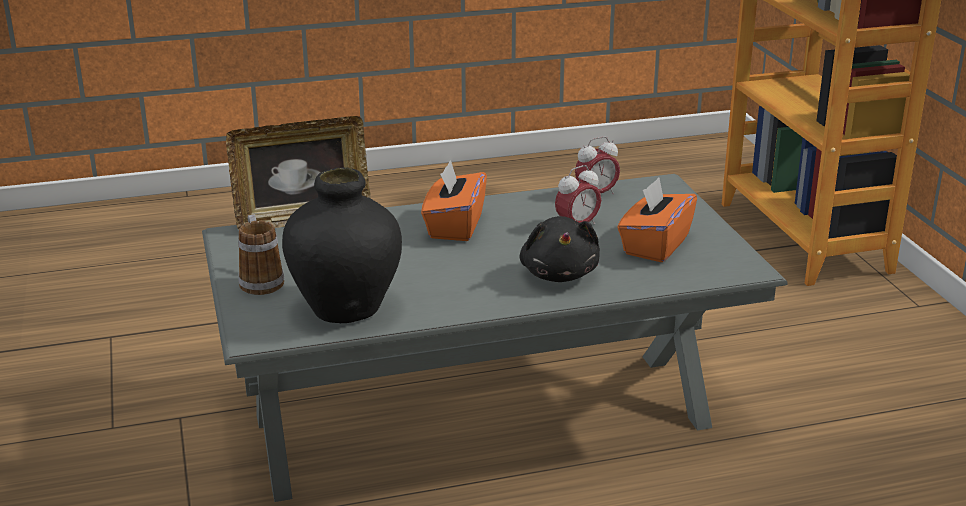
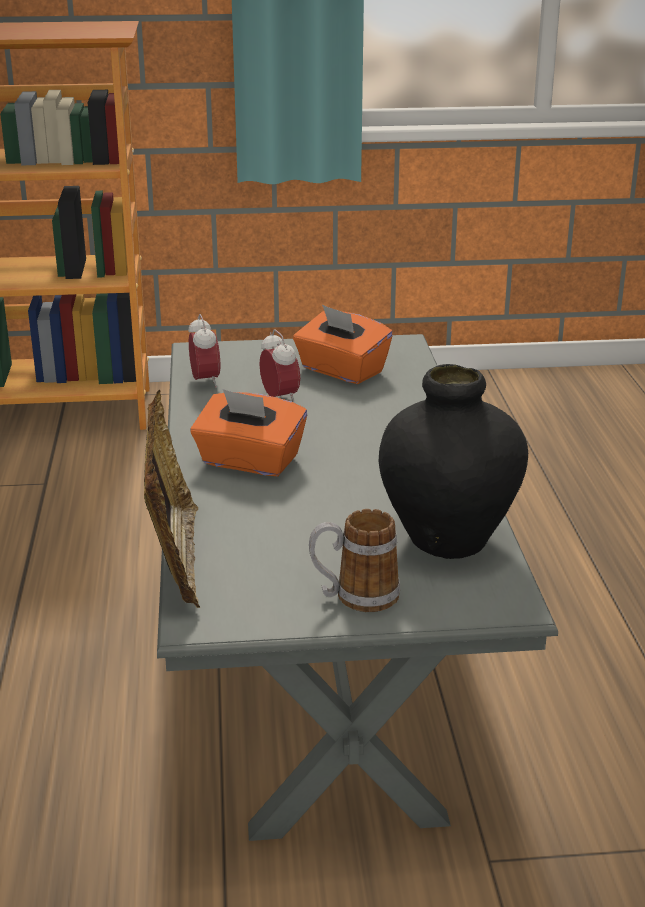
camera: 80 degrees left, 0 degrees up
black plush toy [520,216,600,282] -> none

